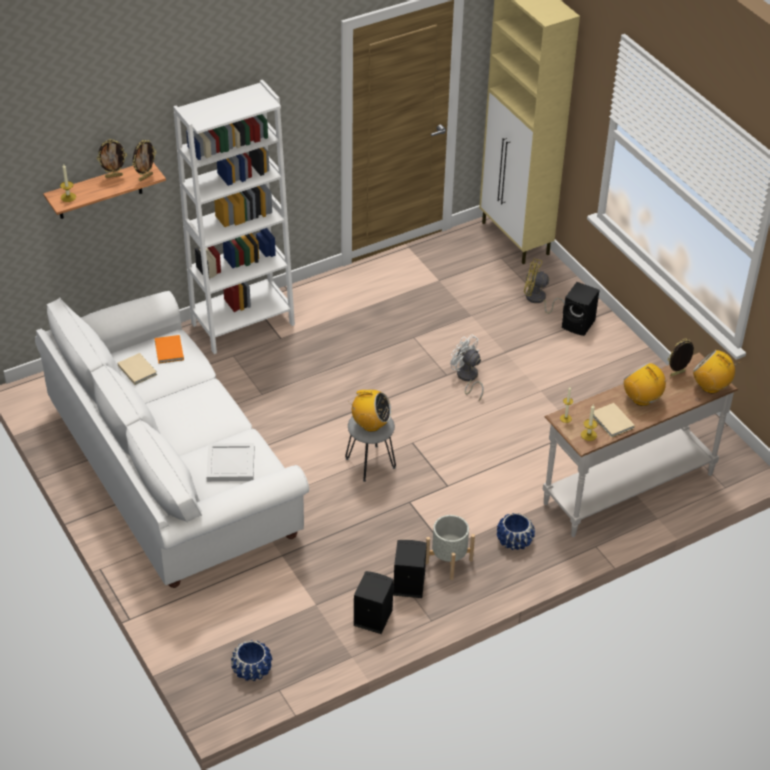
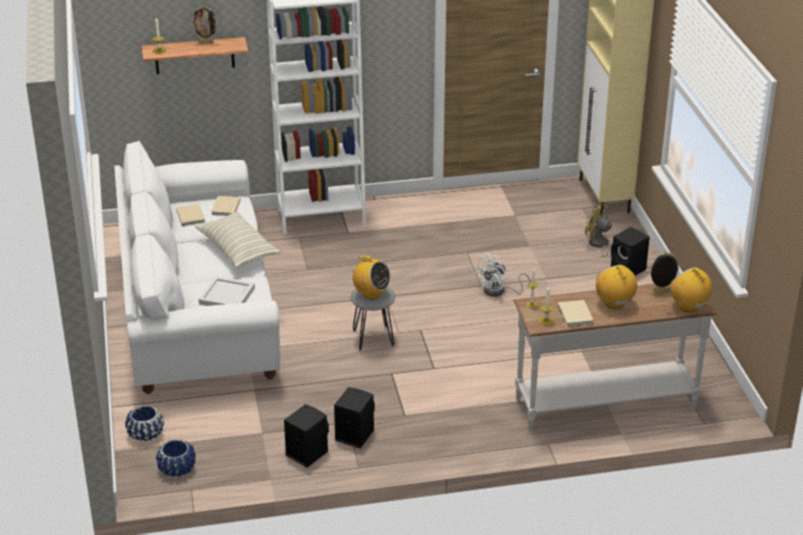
camera: 20 degrees right, 10 degrees down
picture frame [132,140,156,181] -> none
orange book [154,335,184,363] -> beige book [211,196,241,216]
grey planter [426,515,475,580] -> none
white fan [450,334,484,400] -> white fan turned 105 degrees counterclockwise [475,254,531,297]
blue planter [497,513,535,550] -> blue planter moved to [125,405,164,441]
none -> pillow [195,212,280,268]

